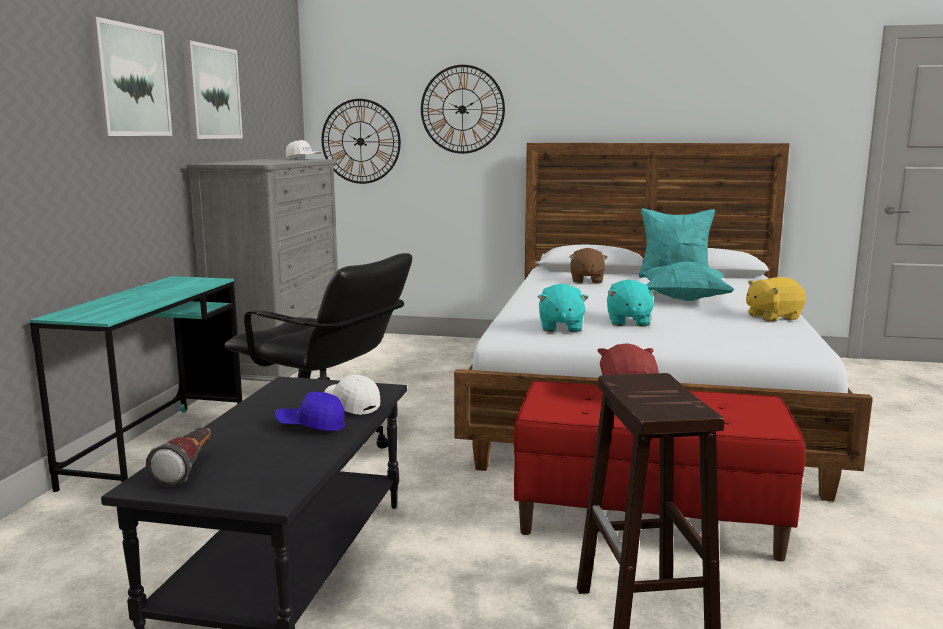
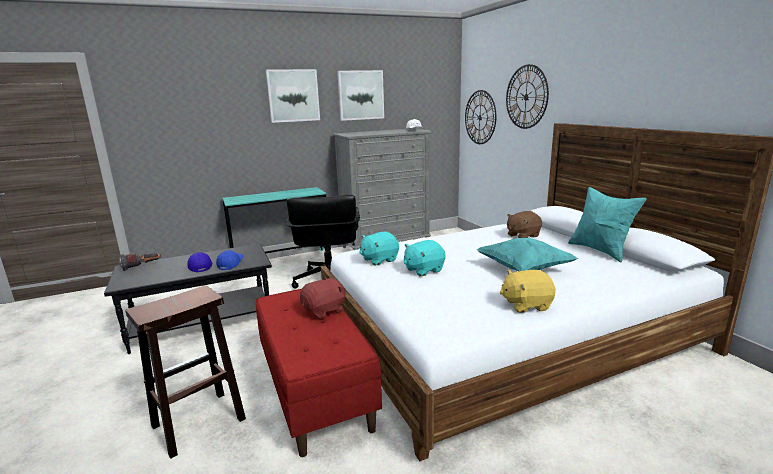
camera: 55 degrees right, 5 degrees up
white cap [324,375,380,415] -> blue cap [216,250,244,270]
yellow plush toy [746,277,806,322] -> yellow plush toy turned 45 degrees counterclockwise [500,270,556,313]

